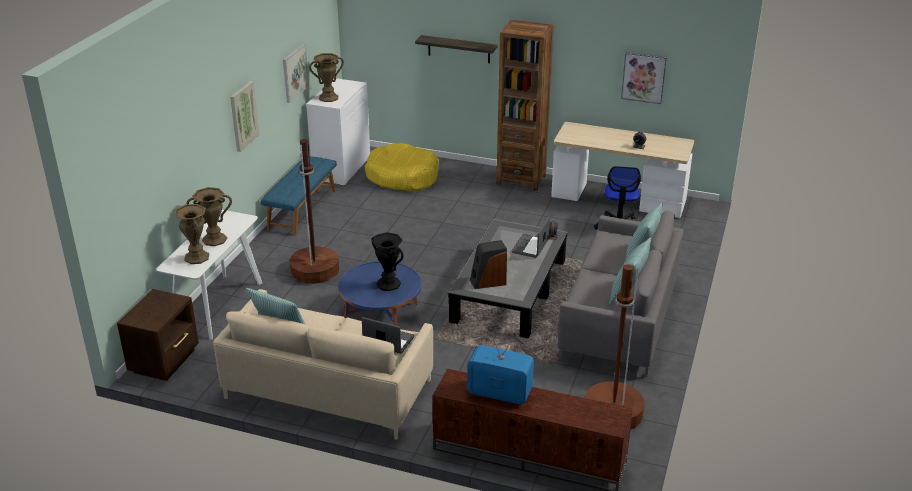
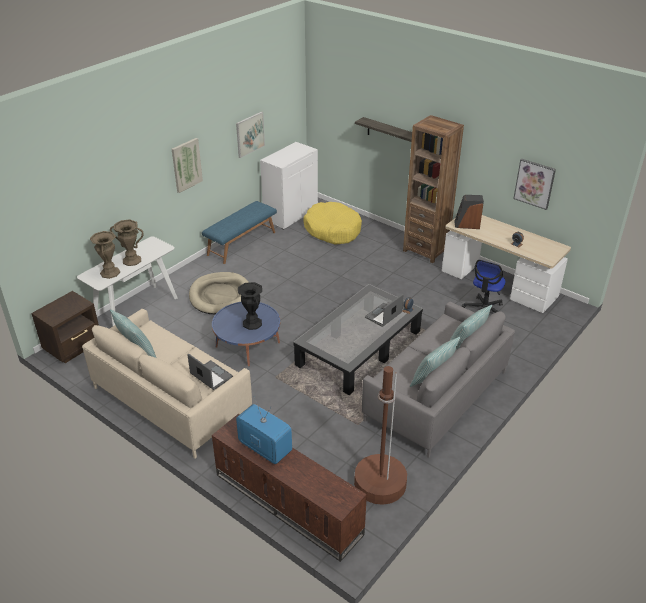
camera: 20 degrees right, 5 degrees up
brown floor lamp [289,139,339,284] -> beige dog bed [189,272,249,314]
brown vase [309,53,344,102] -> none
speaker [470,240,507,289] -> speaker moved to [454,195,484,229]

